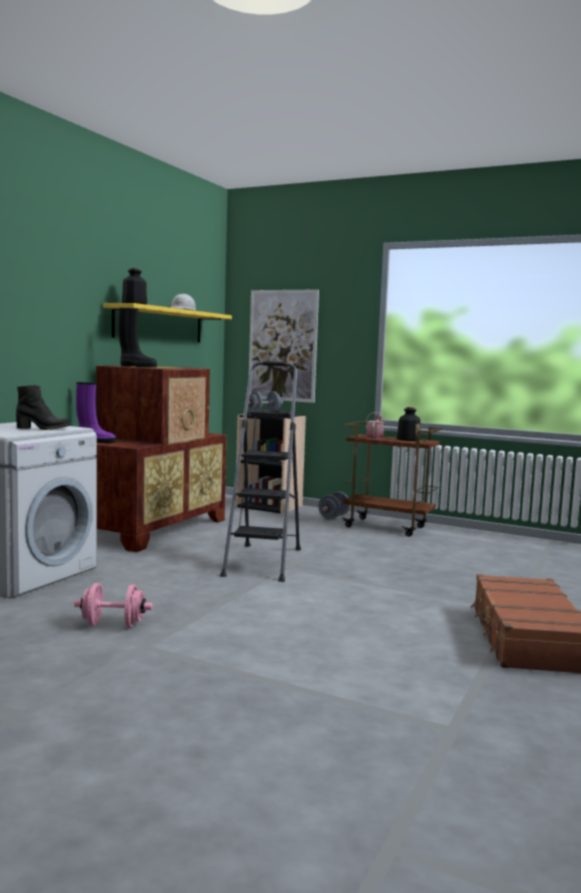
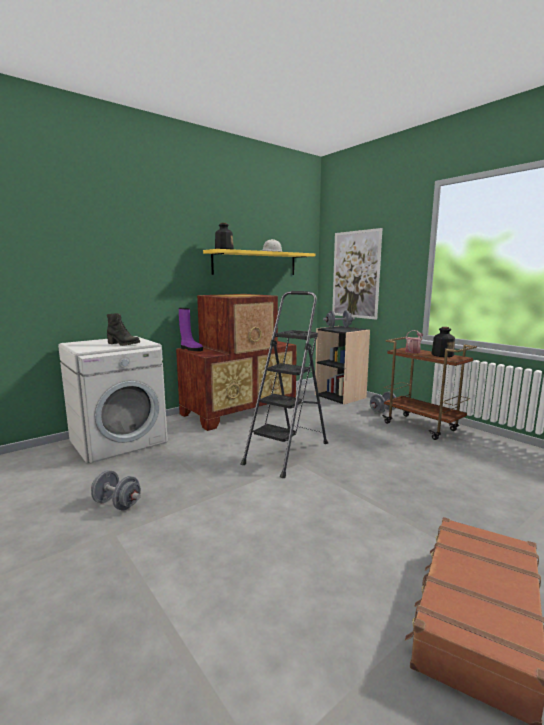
camera: 25 degrees right, 5 degrees up
pink dumbbell [74,583,153,627] -> grey dumbbell [91,470,141,510]
black boot [118,308,157,368] -> none

